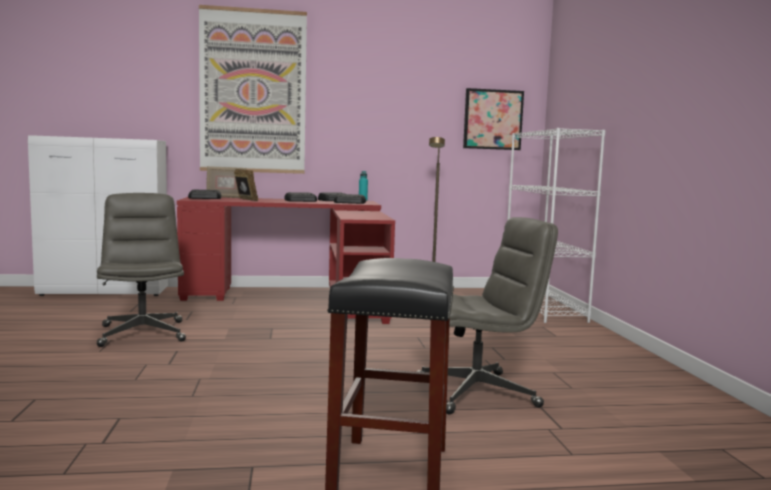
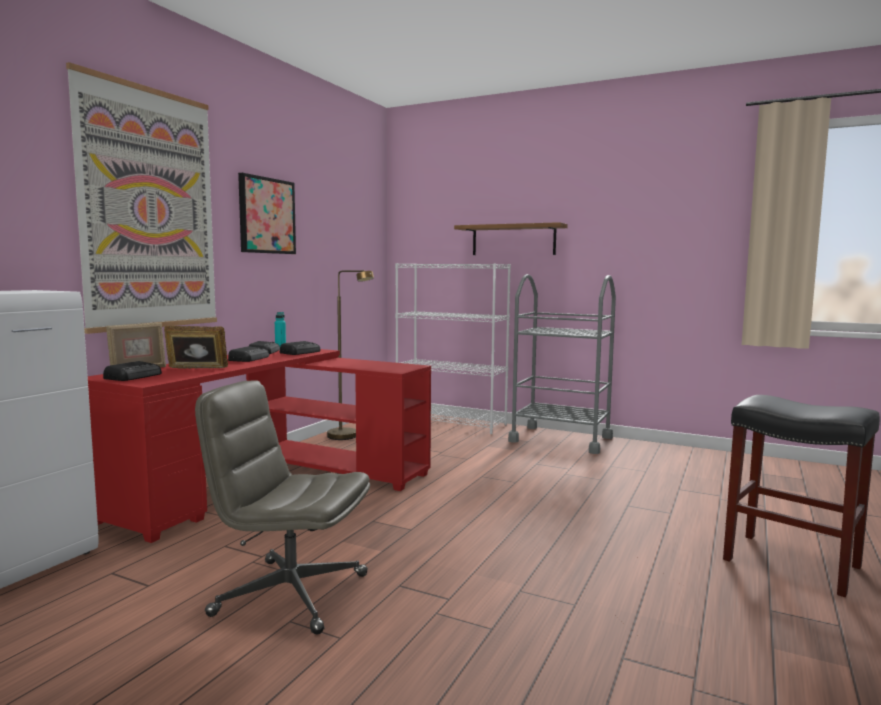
camera: 55 degrees left, 0 degrees up
grey office chair [416,217,558,415] -> none
picture [463,88,524,150] -> picture moved to [238,173,296,254]
none -> shelf [454,222,568,255]
none -> grey cart [508,274,616,454]

